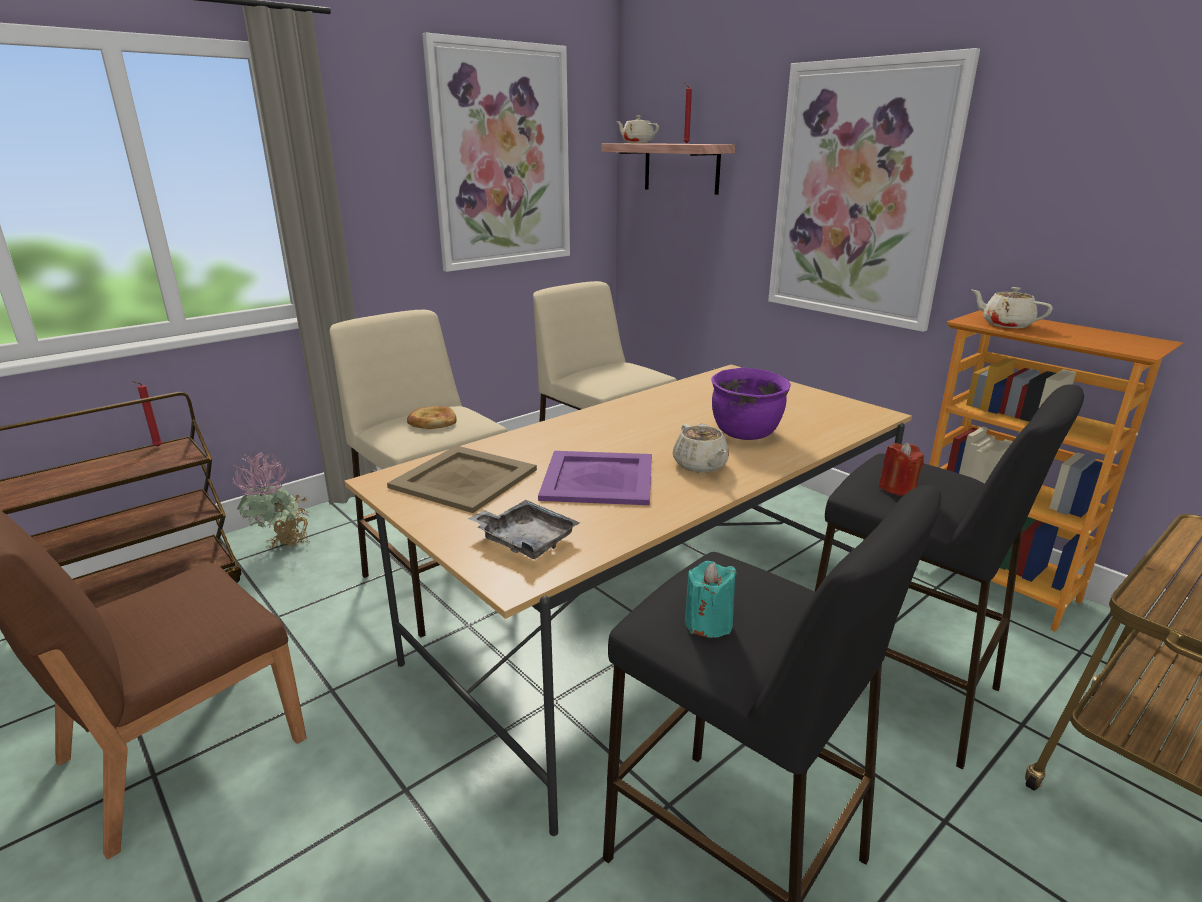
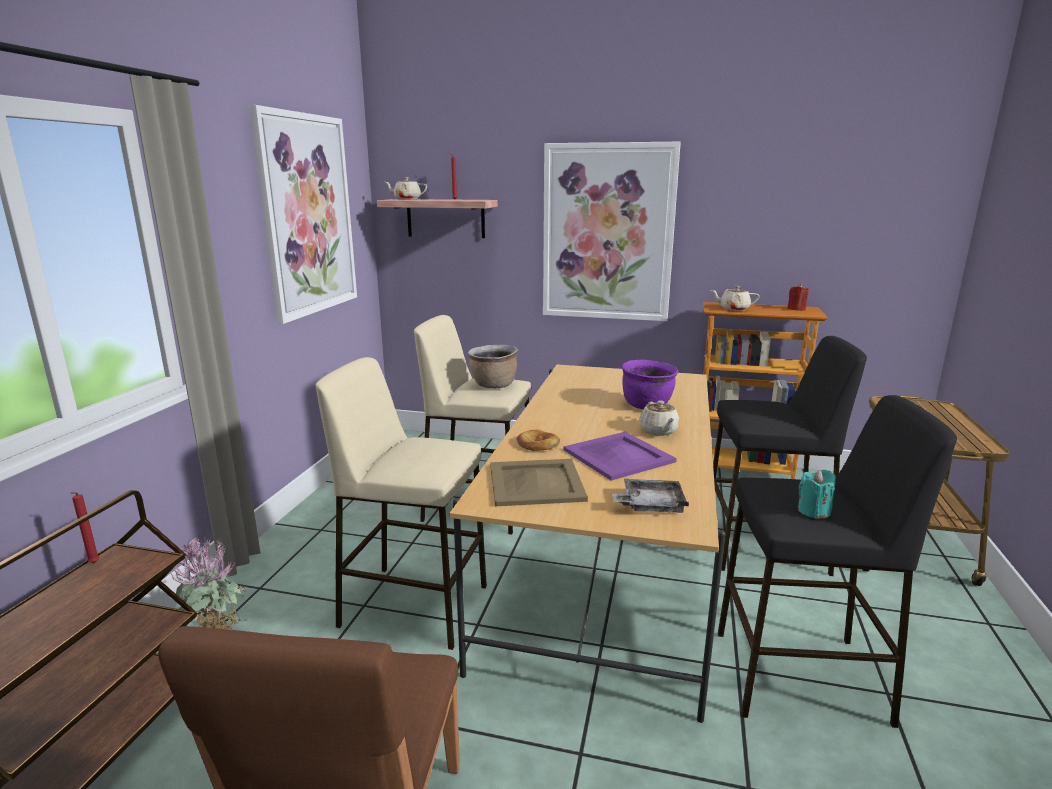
camera: 35 degrees left, 5 degrees down
bread [407,406,457,429] -> bread moved to [516,429,560,451]
beige teapot [673,423,729,473] -> beige teapot turned 45 degrees clockwise [639,400,680,436]
red candle [879,442,924,496] -> red candle moved to [787,284,809,311]
none -> brown cooking pot [468,345,518,388]

